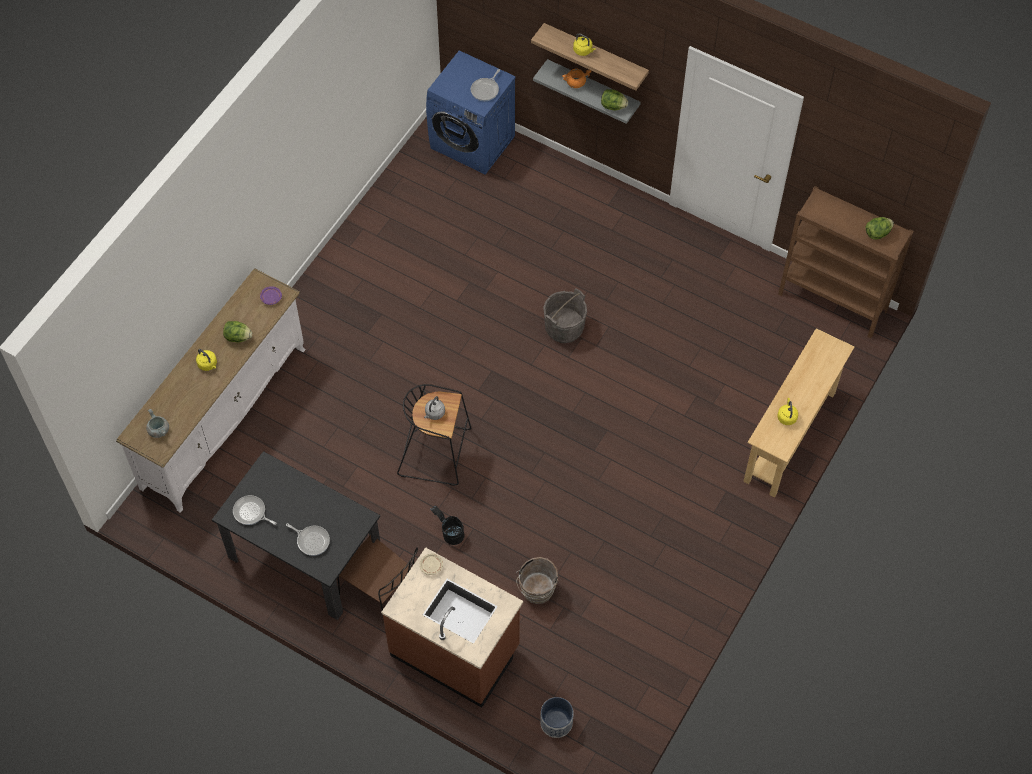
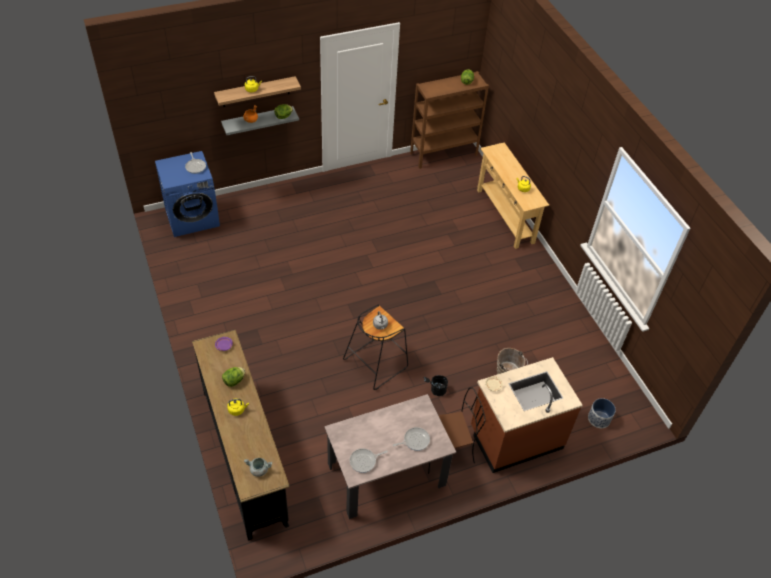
camera: 55 degrees left, 10 degrees down
white dresser [116,268,306,513] -> black dresser [192,330,290,541]
black dining table [212,451,380,620] -> beige dining table [324,394,456,519]
grey bucket [543,288,587,343] -> none

